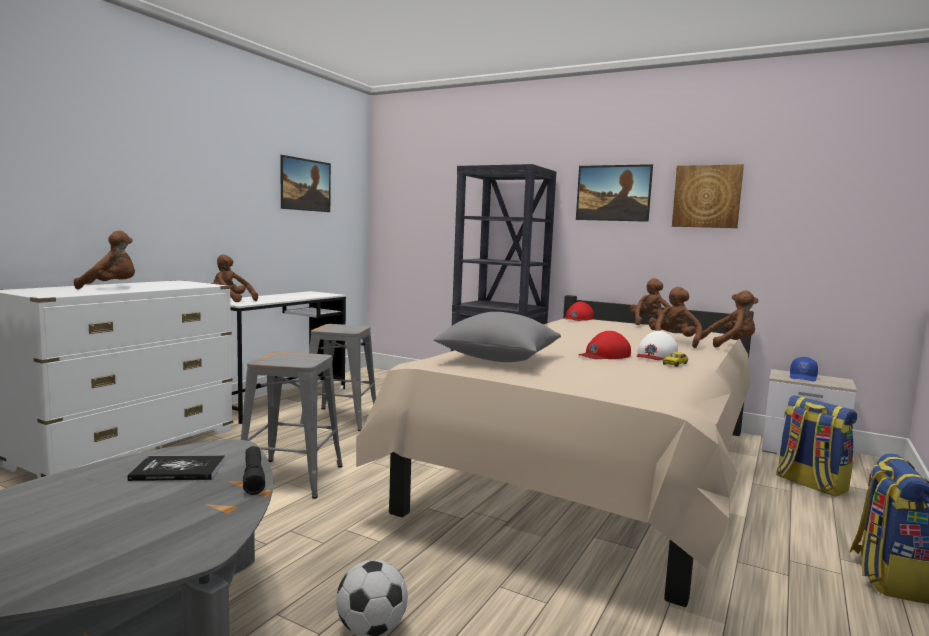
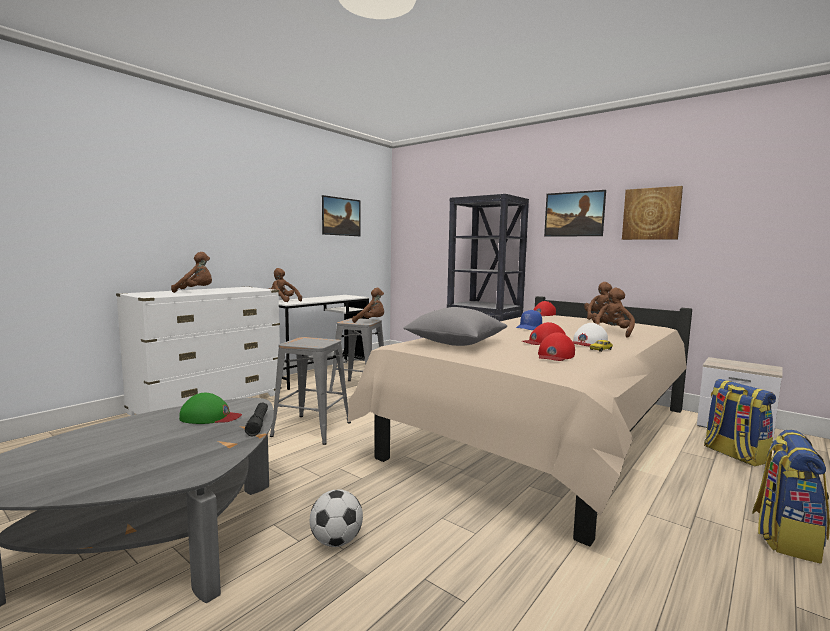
camera: 10 degrees right, 0 degrees up
book [127,455,225,481] -> green cap [179,393,242,424]
brown plush toy [700,291,758,348] -> brown plush toy moved to [352,288,384,323]
blue cap [790,357,818,382] -> blue cap moved to [516,310,542,330]
none -> red cap [538,332,575,361]

